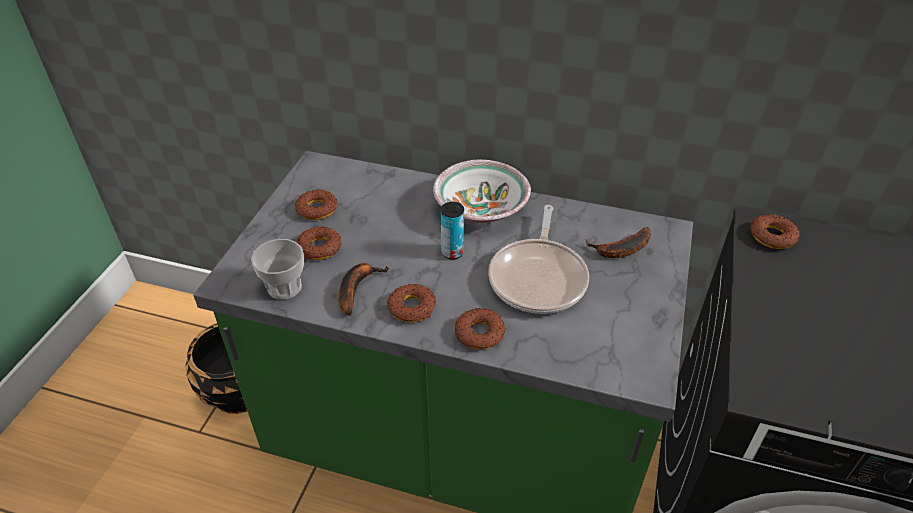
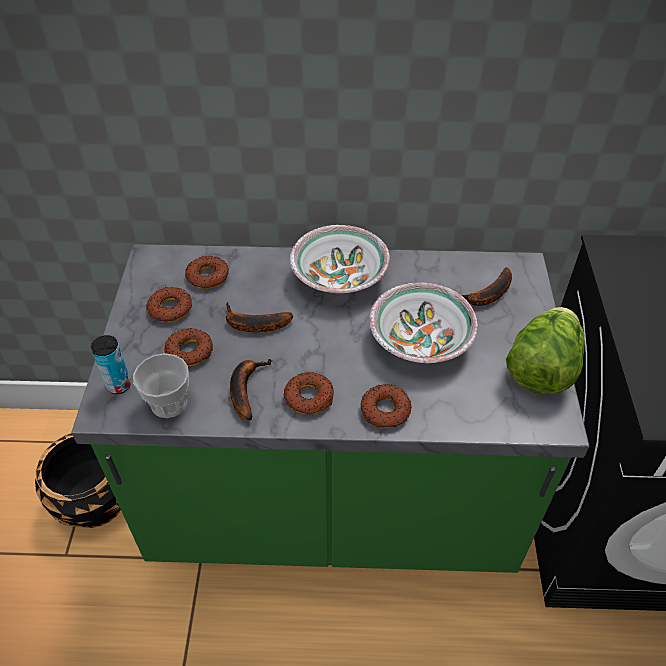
camera: 15 degrees left, 5 degrees up
can [441,202,464,260] -> can moved to [91,335,131,394]
frying pan [488,205,589,314] -> bowl [369,282,478,363]
donut [750,214,800,249] -> donut moved to [185,255,229,289]
none -> banana [226,302,293,332]
none -> lettuce [506,307,585,394]

